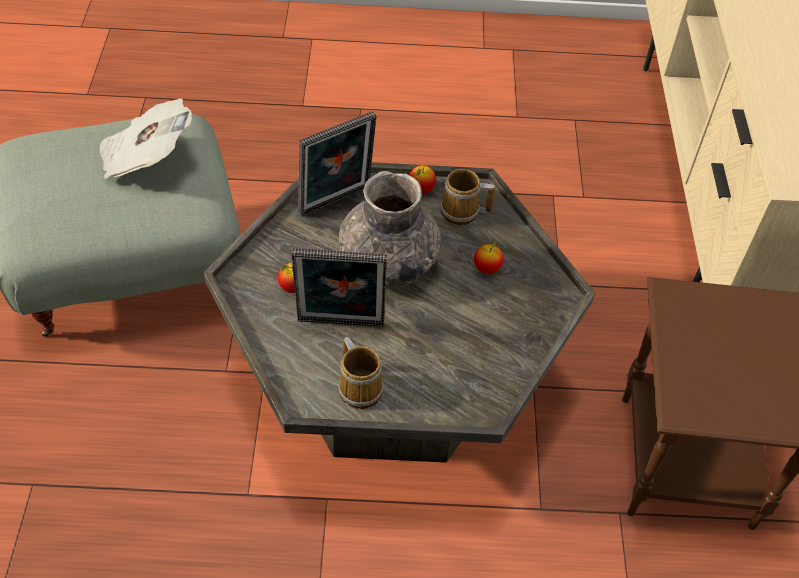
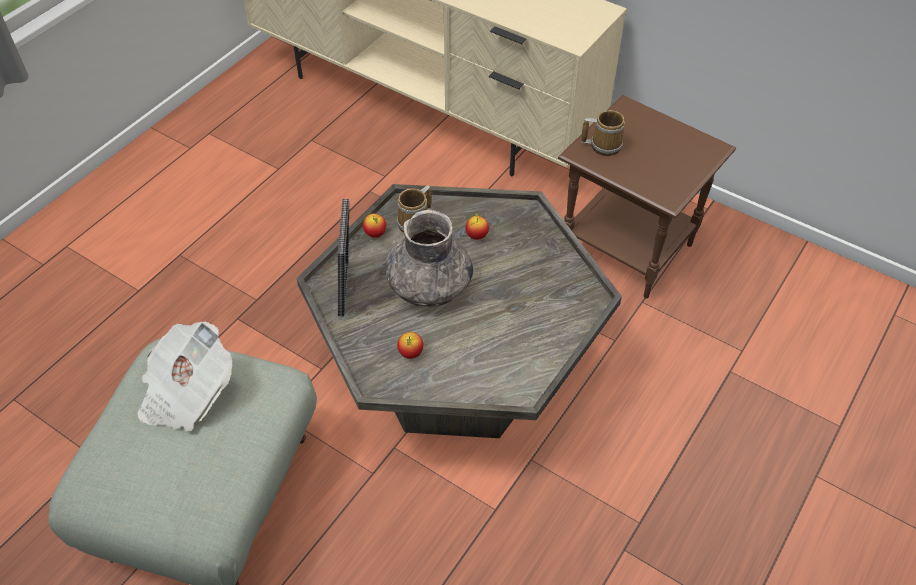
camera: 55 degrees left, 0 degrees up
picture frame [292,248,387,327] -> none
mug [338,337,384,409] -> mug moved to [582,110,625,156]

